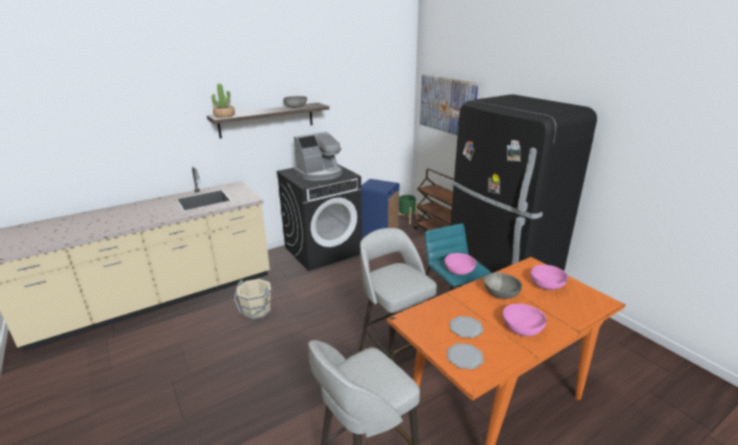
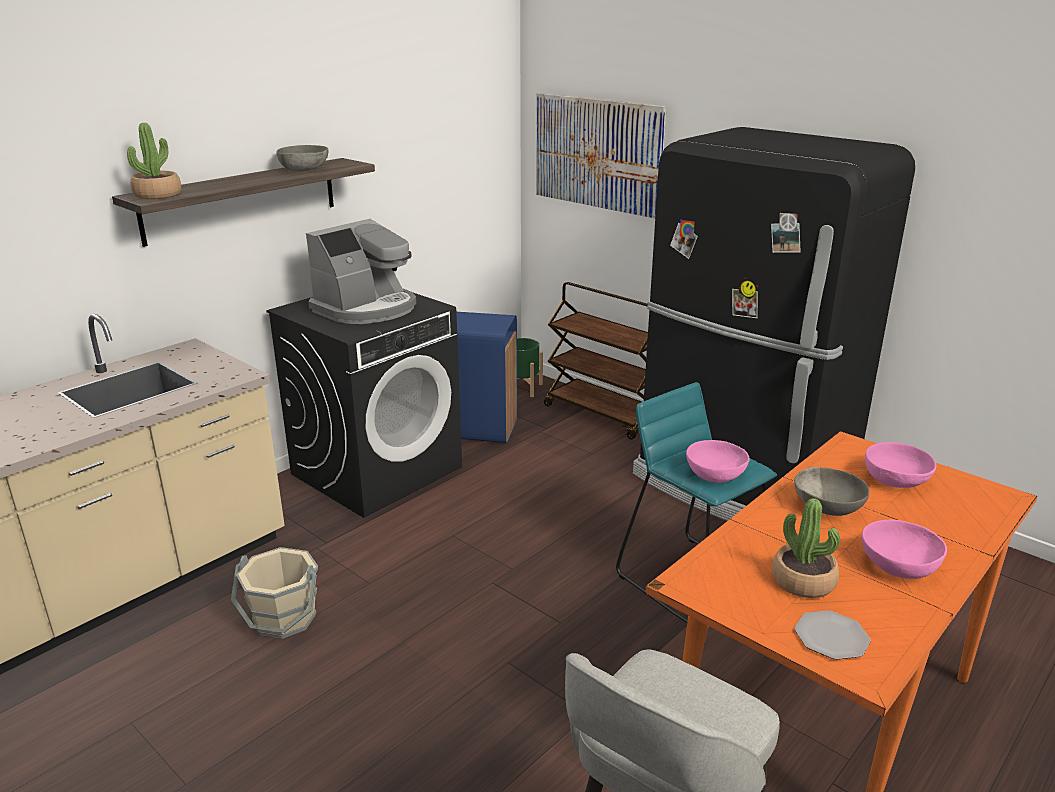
camera: 15 degrees left, 0 degrees up
grey stool [359,228,437,362] -> none
plate [449,316,483,338] -> potted plant [772,498,840,598]

